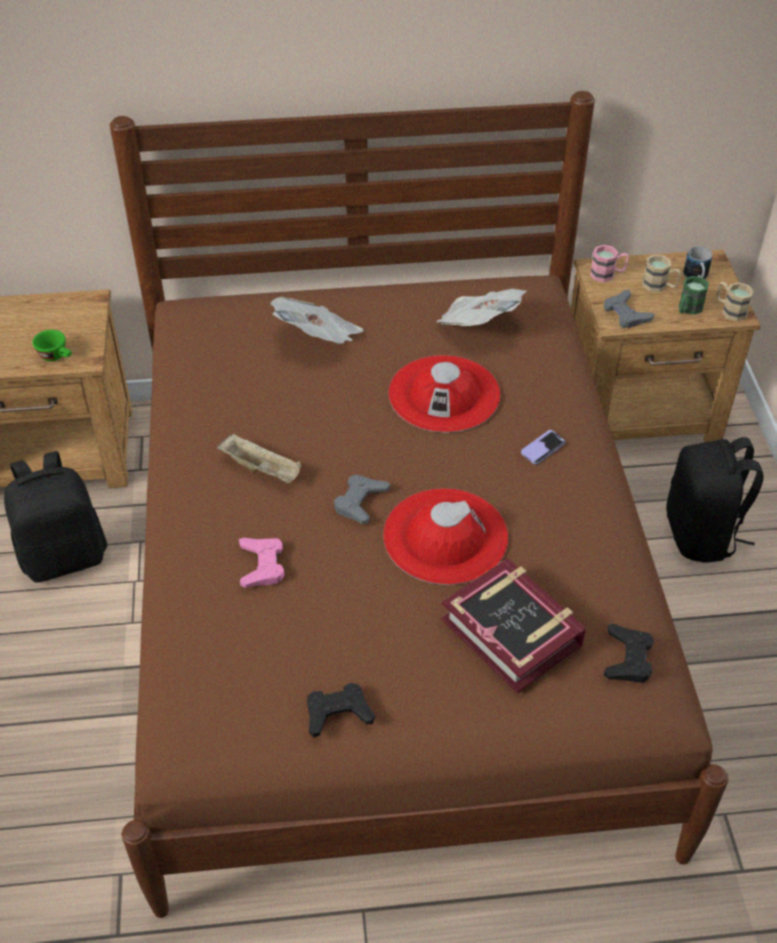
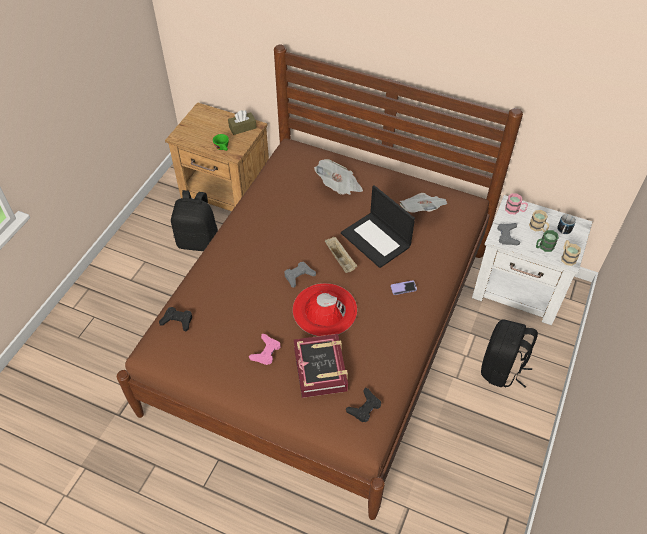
camera: 30 degrees right, 5 degrees up
beige tray [217,433,302,484] -> beige tray moved to [325,237,357,273]
pink game controller [239,538,285,588] -> pink game controller moved to [249,334,280,365]
black game controller [307,683,375,738] -> black game controller moved to [159,307,192,331]
red hat [389,355,501,433] -> laptop [341,185,415,268]
brown nightstand [571,249,761,442] -> white nightstand [472,195,593,326]
none -> brown tissue box [228,110,257,135]

